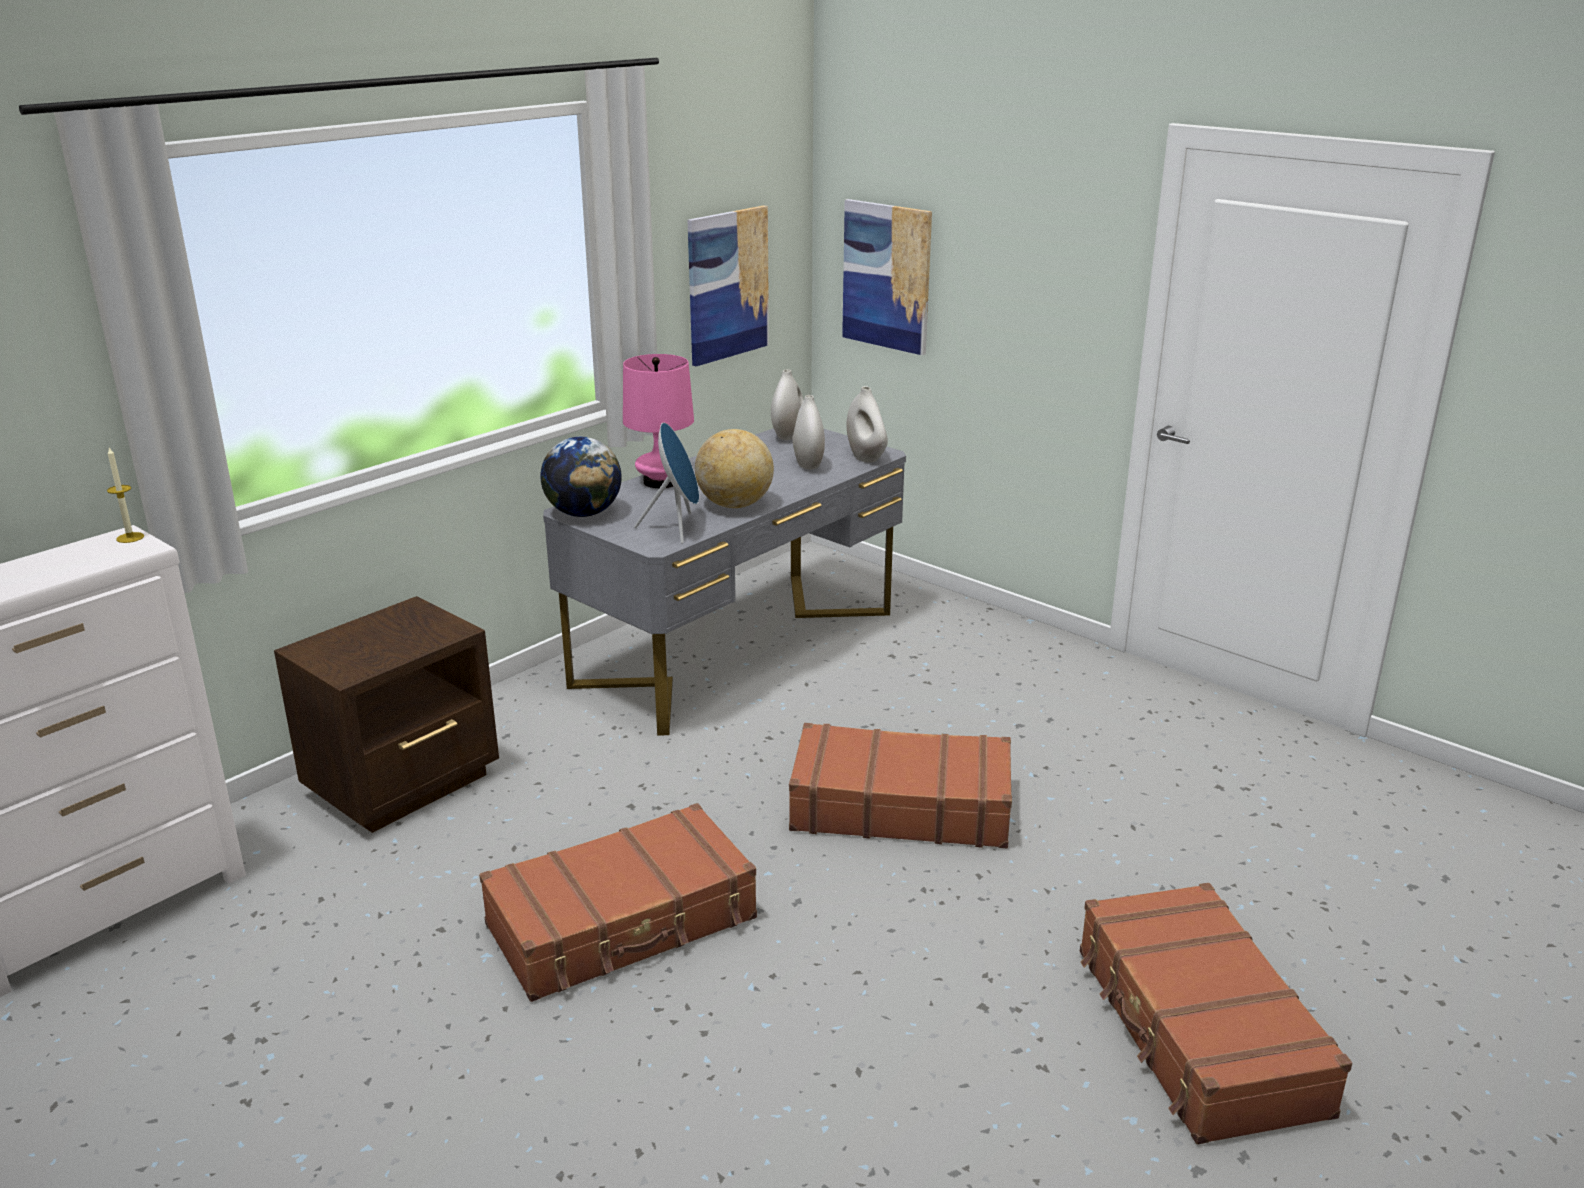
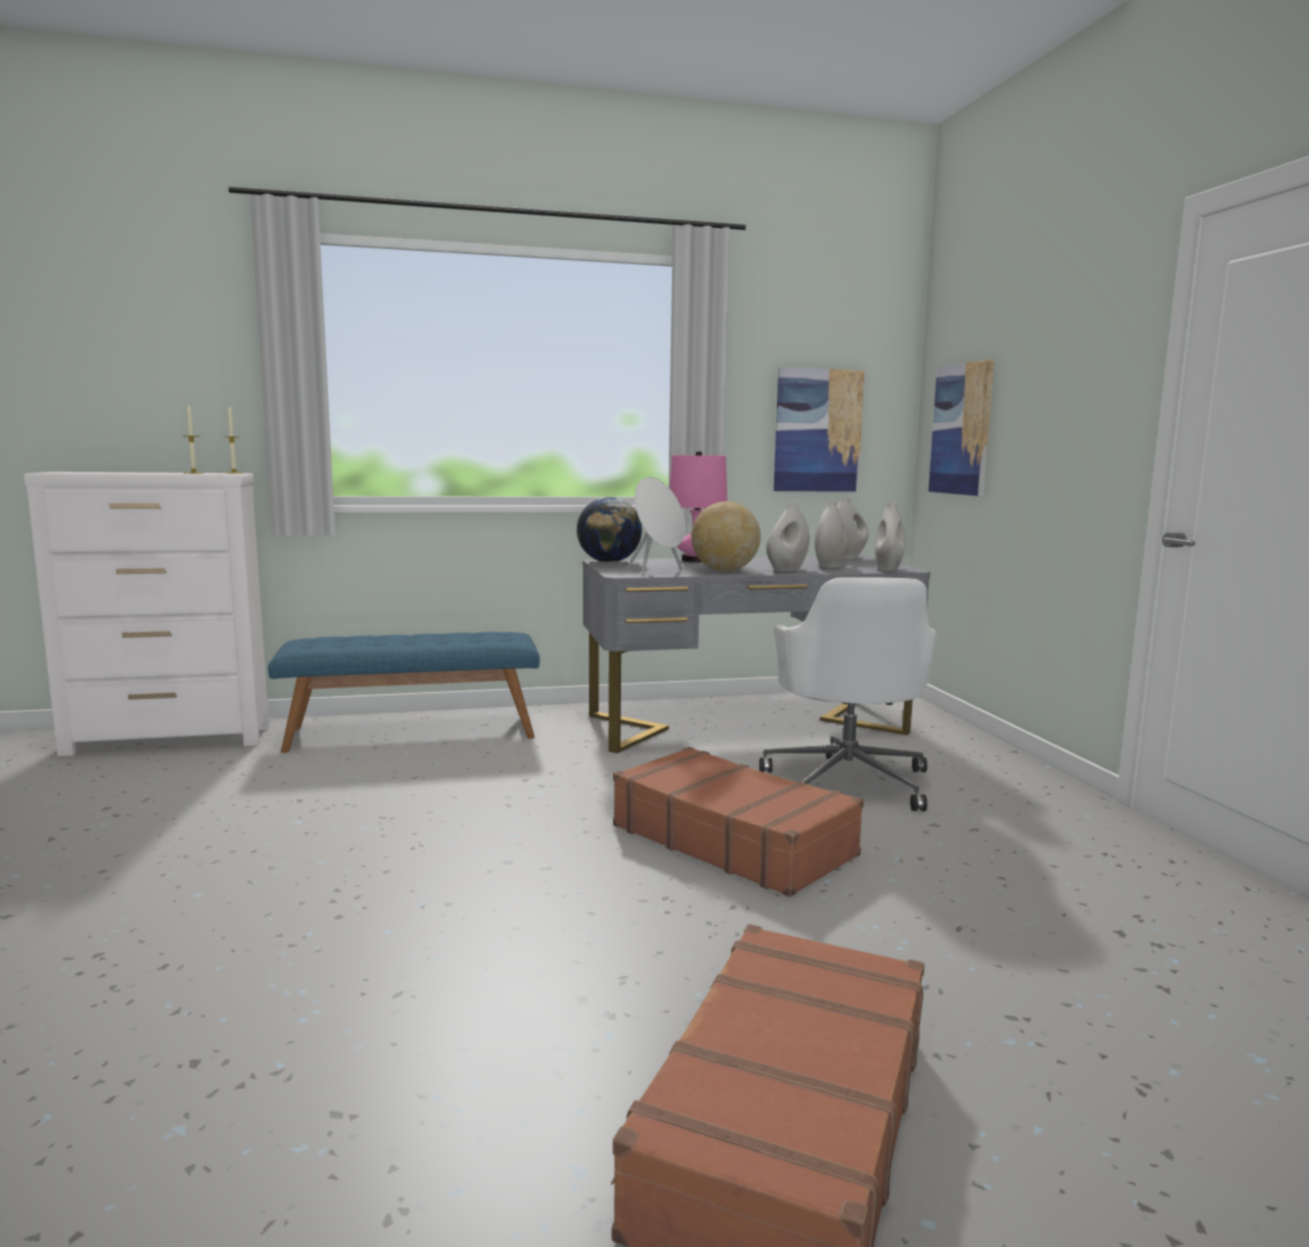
camera: 35 degrees right, 15 degrees down
brown nightstand [274,596,499,833] -> blue bench [268,632,540,753]
brown suitcase [479,803,757,1002] -> none
blue speaker [634,423,699,544] -> white speaker [627,477,685,576]
none -> candle [184,404,204,474]
none -> white office chair [759,577,936,811]
none -> white vase [766,502,810,572]

